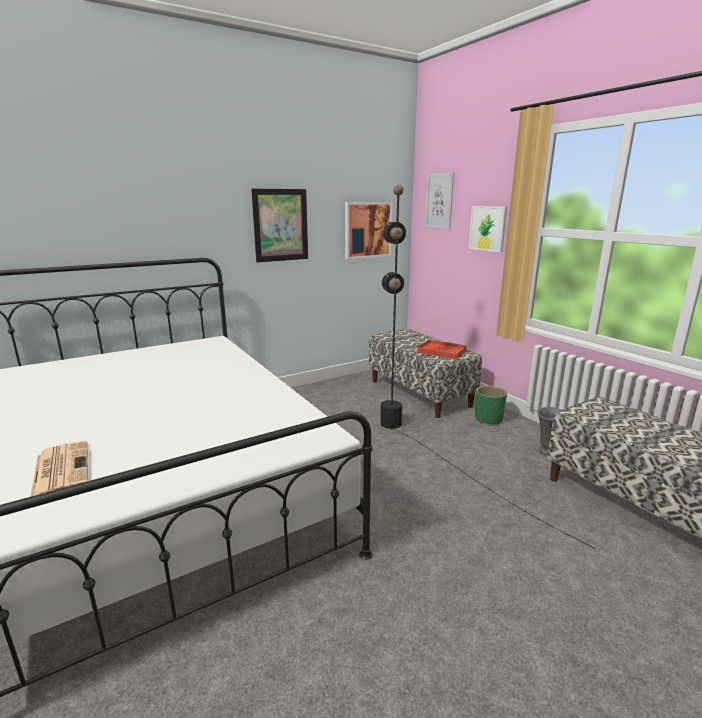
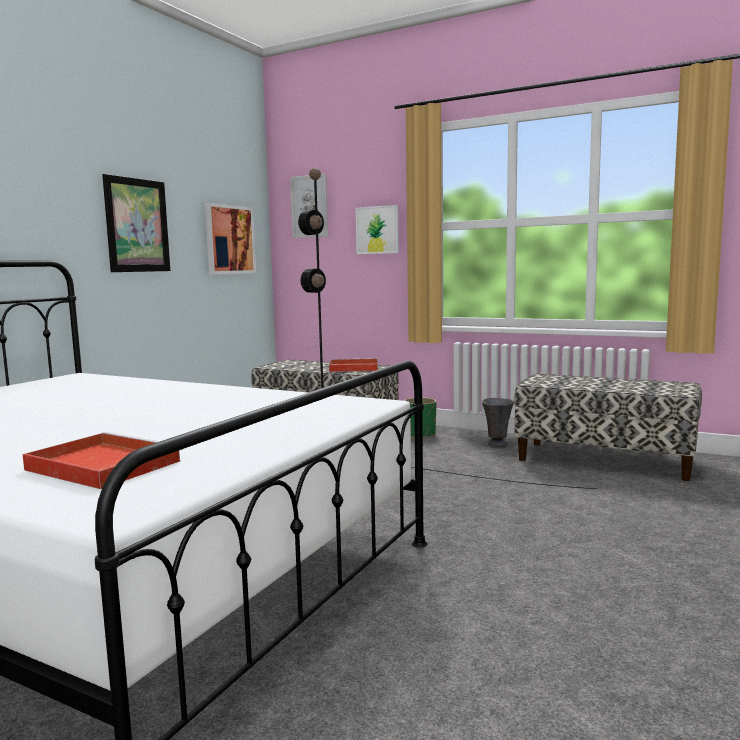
camera: 30 degrees left, 10 degrees down
newspaper [30,441,88,497] -> red tray [23,432,181,489]

